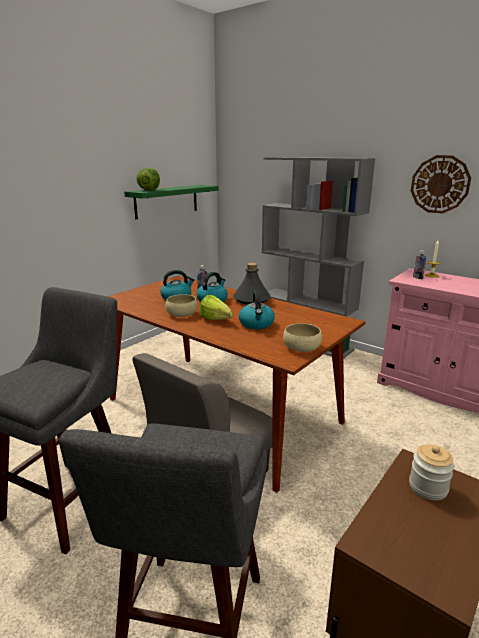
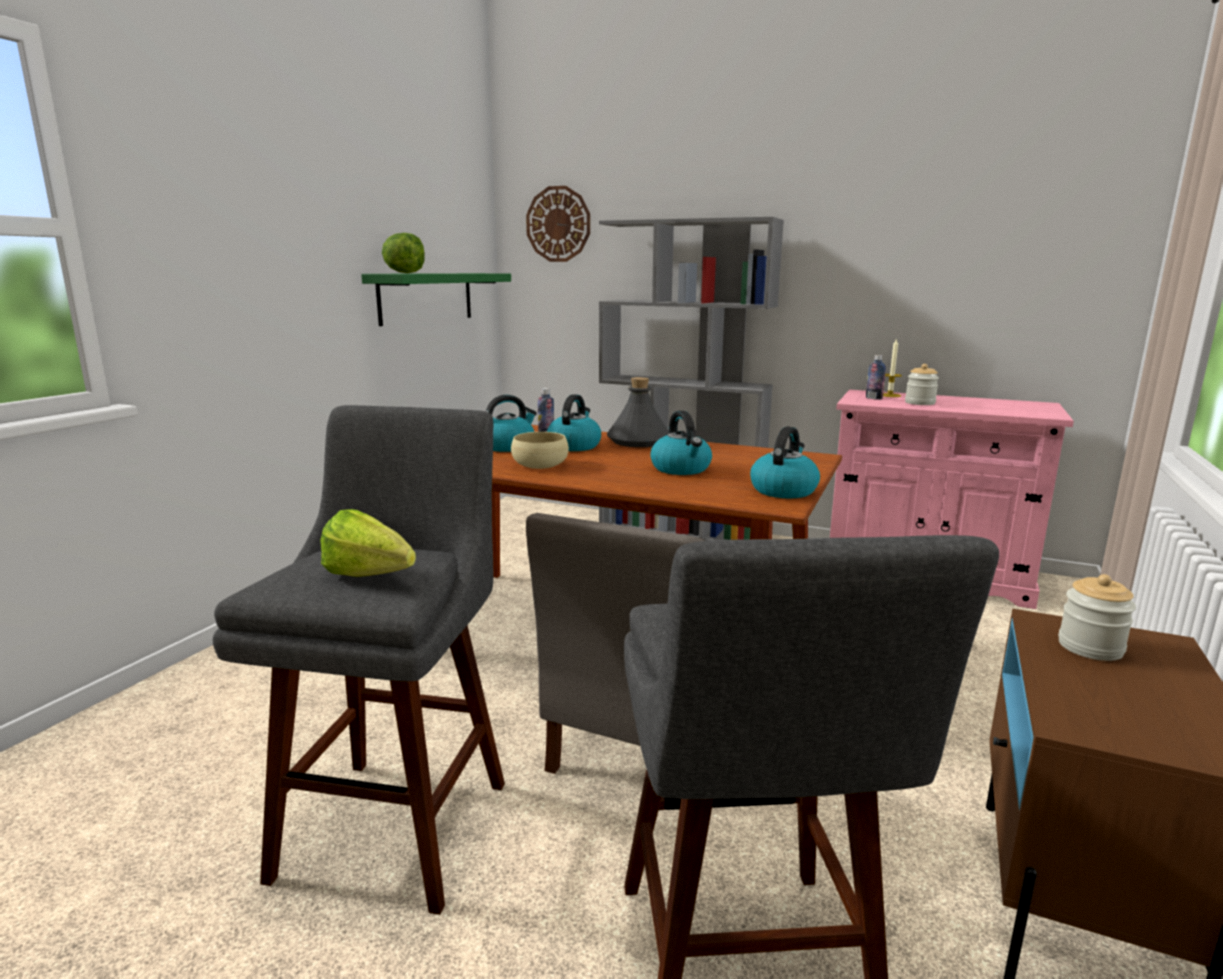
camera: 15 degrees left, 5 degrees down
lettuce [200,295,233,320] -> lettuce moved to [320,509,416,577]
beige bowl [283,323,322,352] -> kettle [750,427,820,498]
wall clock [411,155,471,214] -> wall clock moved to [526,186,590,262]
none -> jar [905,364,939,405]

